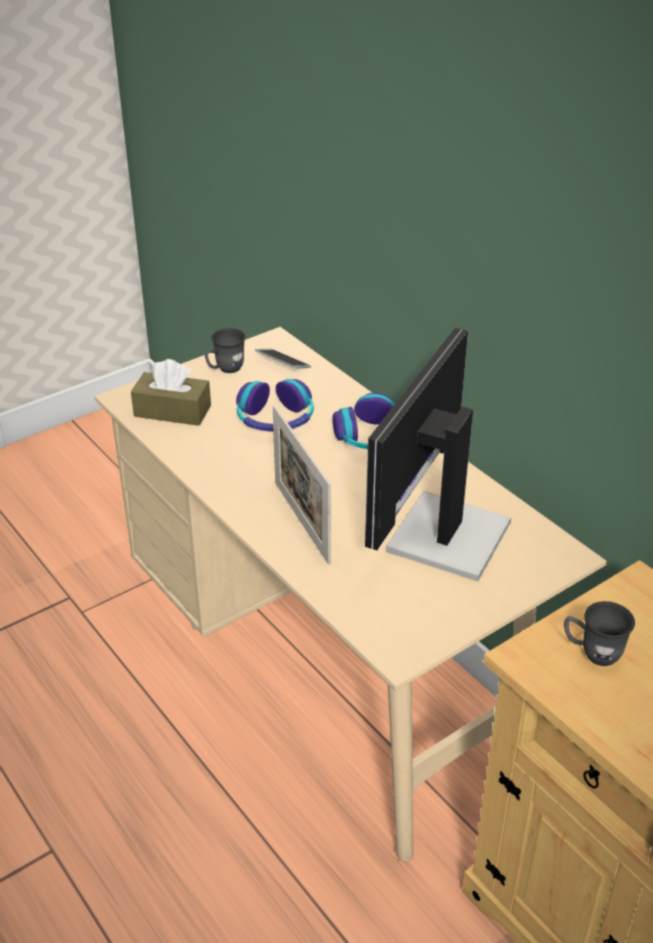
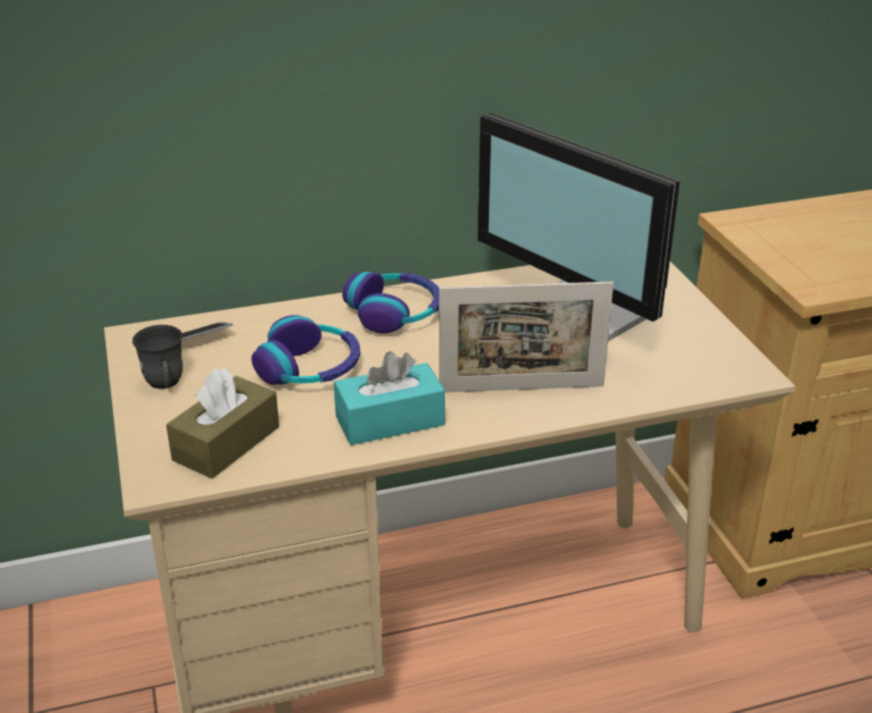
camera: 70 degrees left, 5 degrees down
grey mug [564,601,635,666] -> none
none -> turquoise tissue box [334,351,445,445]

